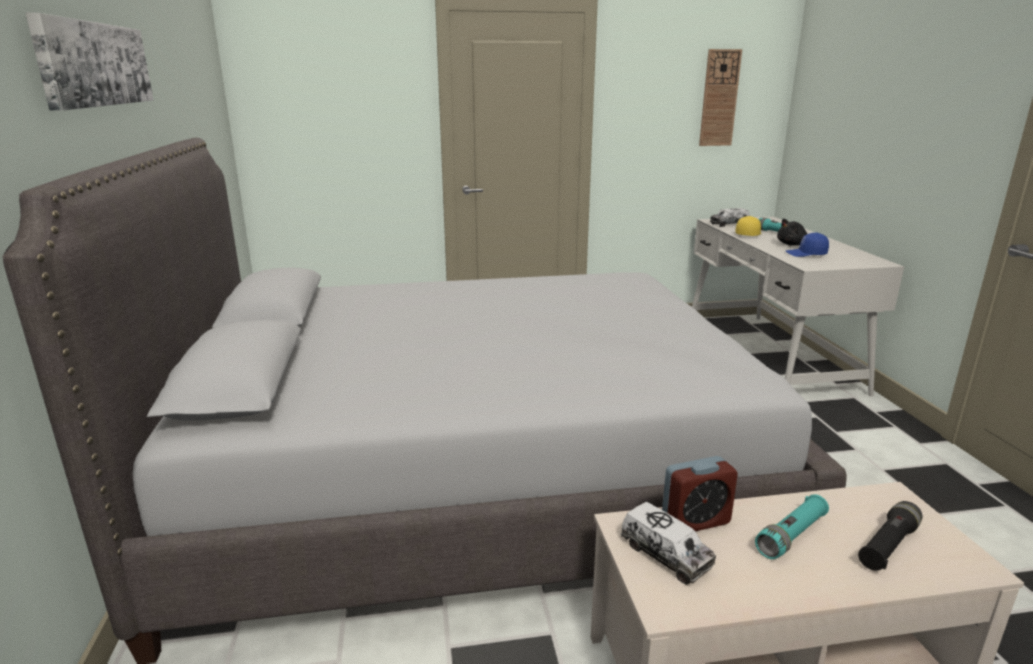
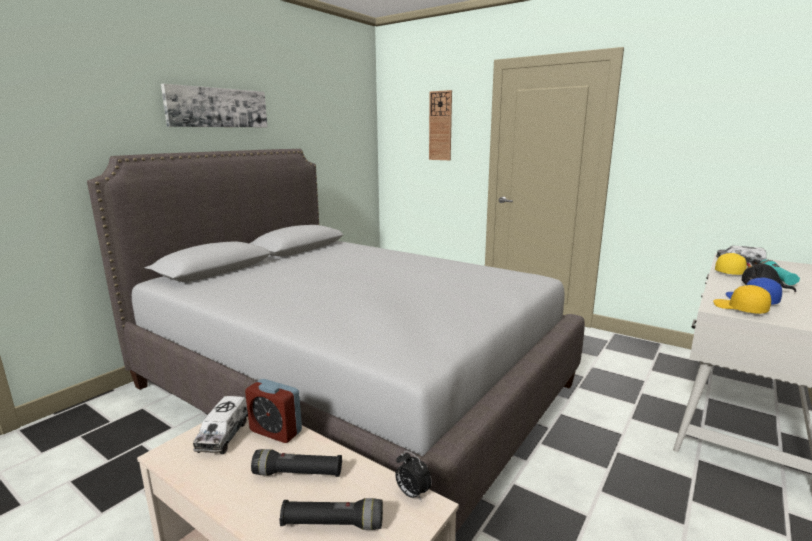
camera: 45 degrees right, 5 degrees down
wall clock [699,49,742,146] -> wall clock moved to [429,90,452,160]
turquoise flashlight [755,494,829,559] -> black flashlight [251,449,342,477]
none -> alarm clock [395,451,432,501]
none -> yellow cap [713,285,771,314]

